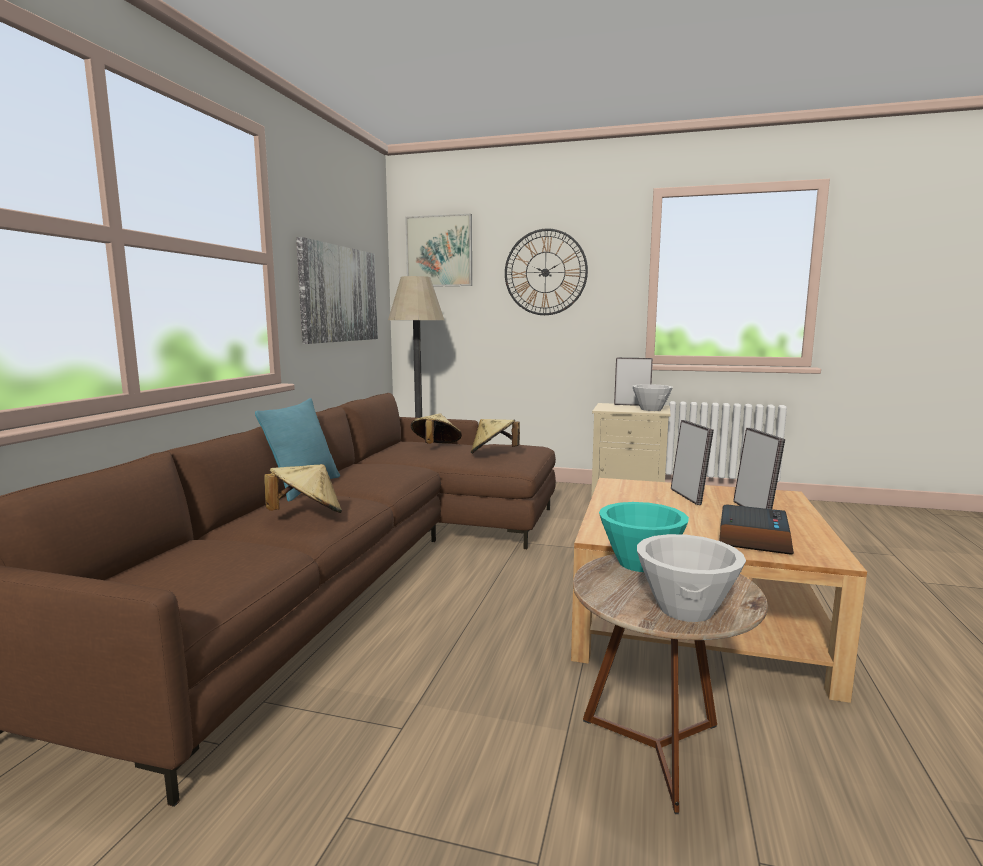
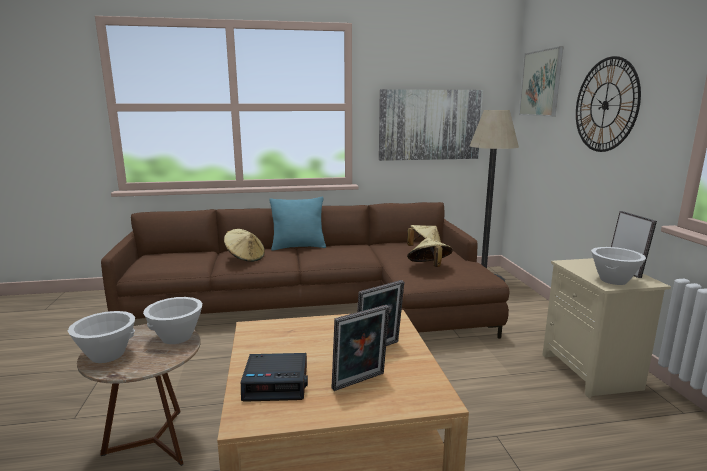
camera: 65 degrees right, 5 degrees up
turquoise bowl [599,502,689,572] -> white bowl [143,297,202,344]

